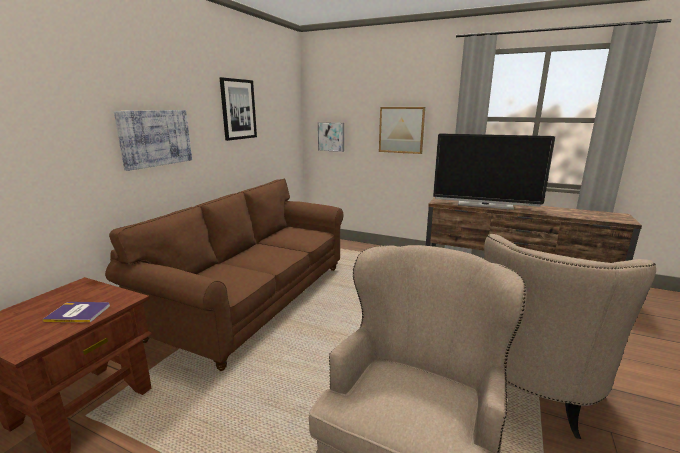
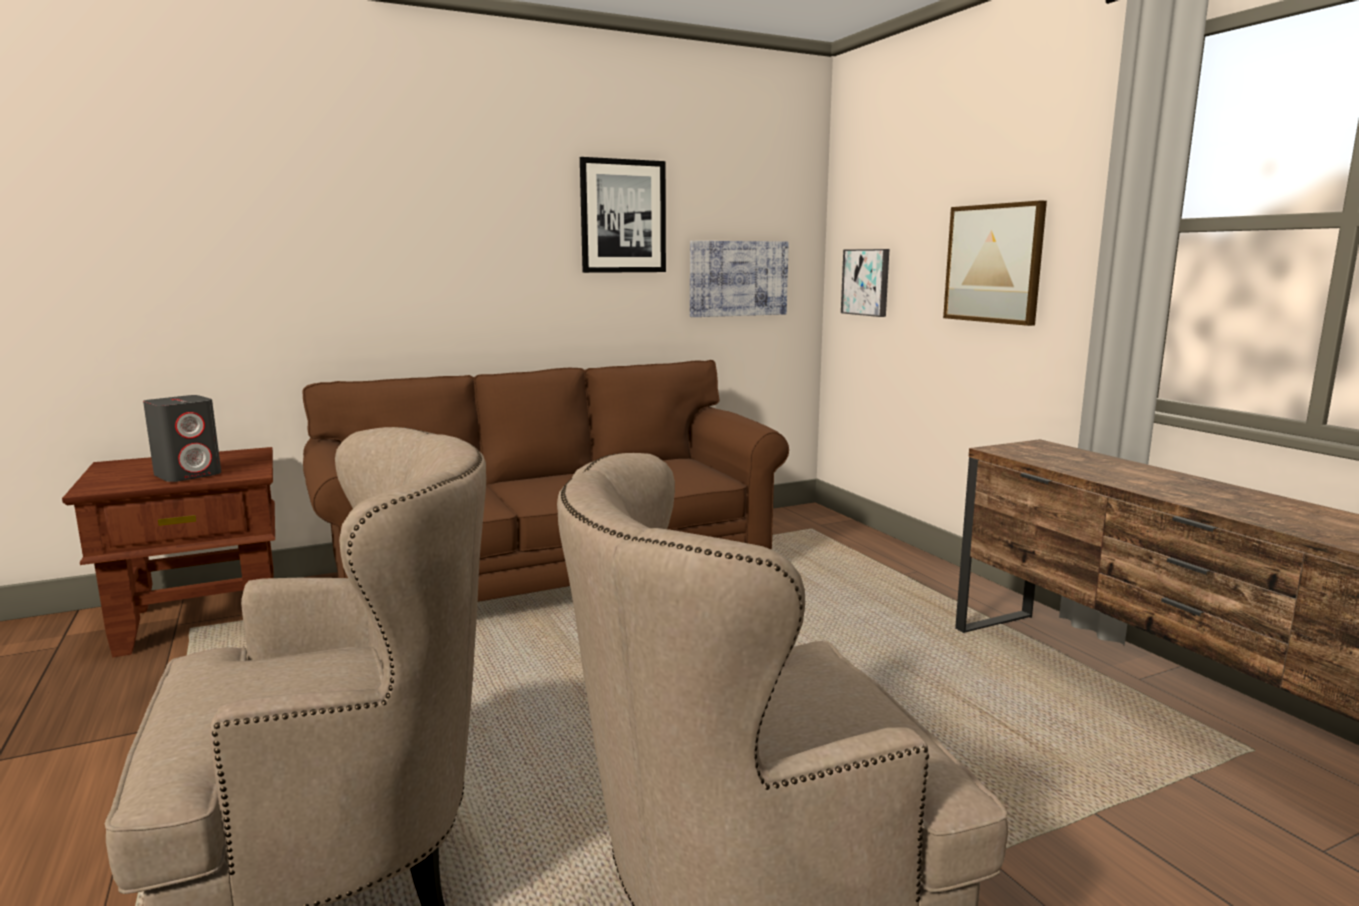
camera: 40 degrees right, 5 degrees down
book [43,302,110,323] -> grey speaker [143,395,221,482]
picture [114,110,192,171] -> picture moved to [690,241,789,317]
television [433,133,555,210] -> none

